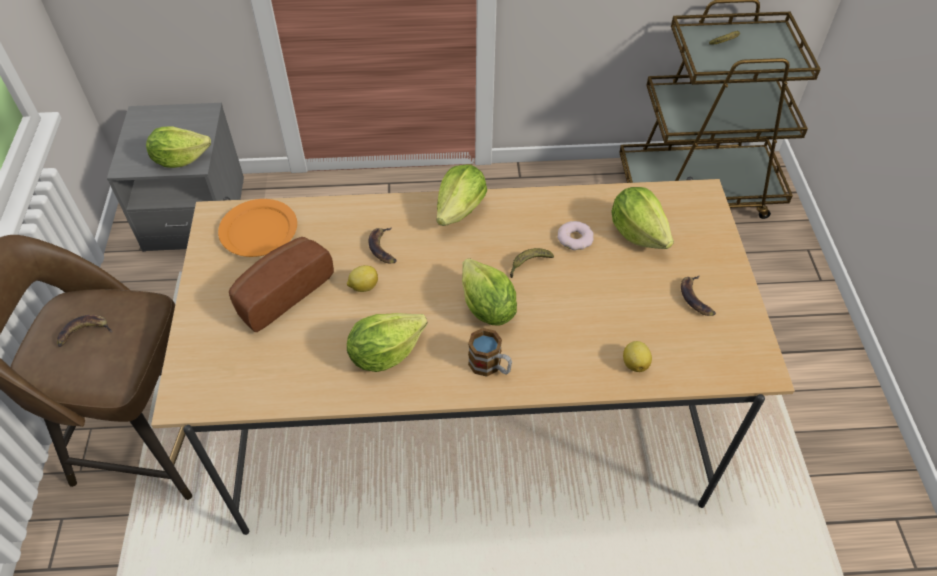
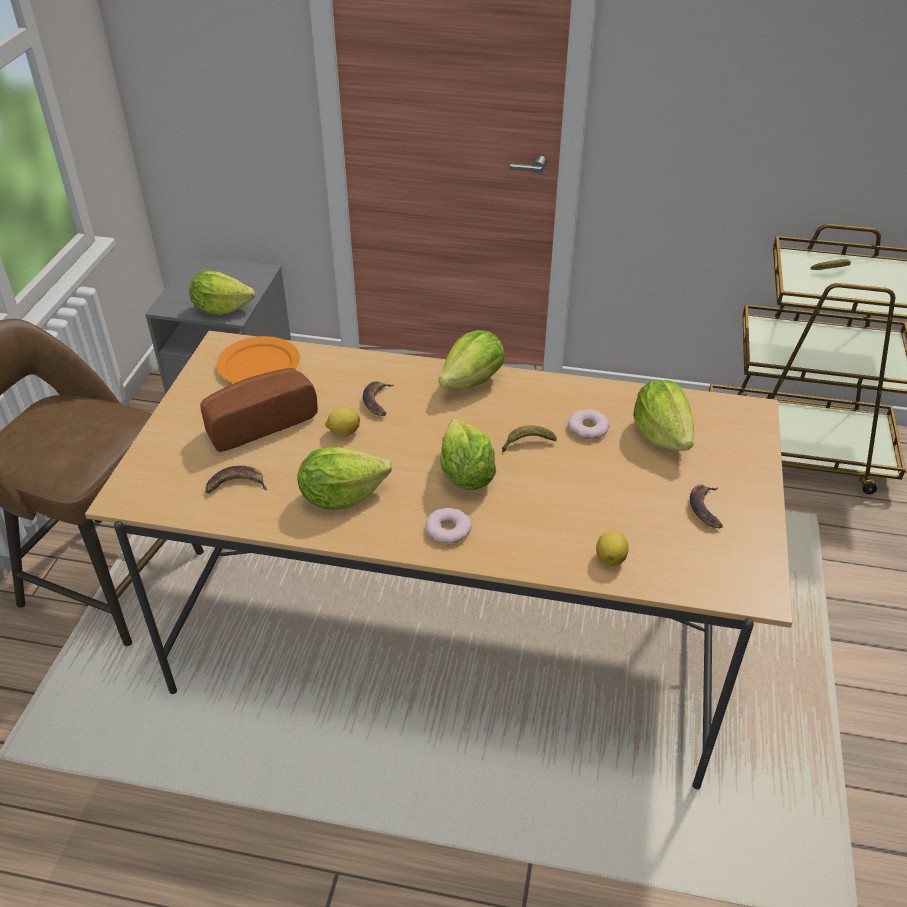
camera: 15 degrees right, 10 degrees down
banana [57,315,113,347] -> banana moved to [206,466,267,494]
mug [468,328,512,377] -> donut [426,508,472,544]

